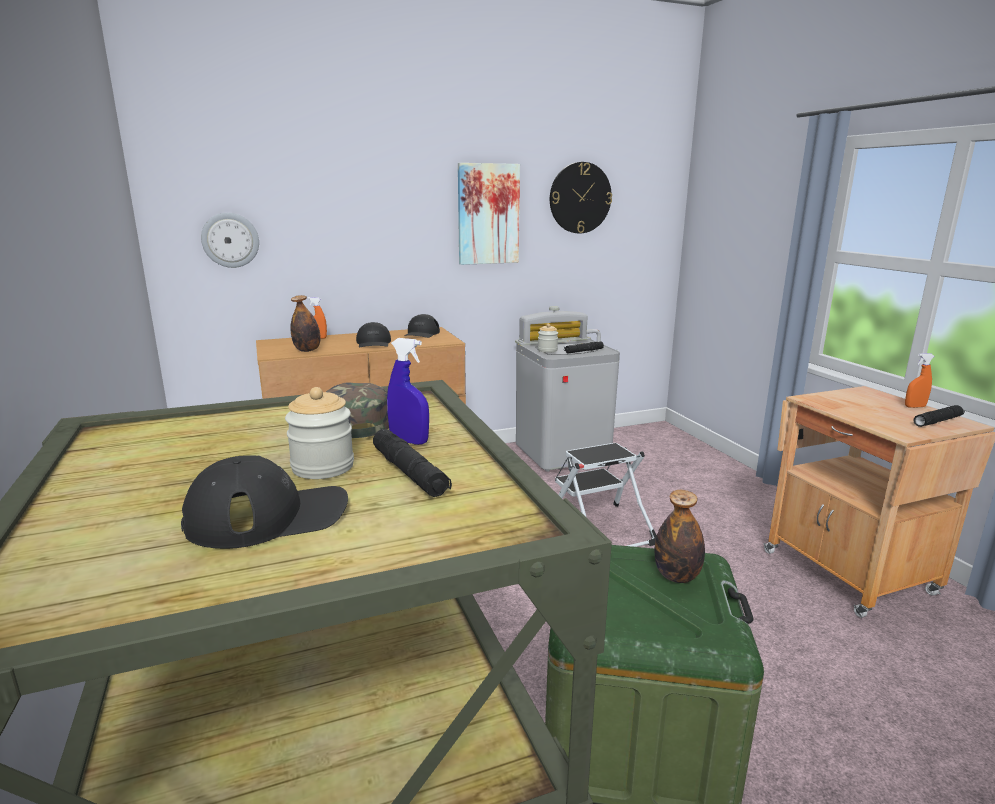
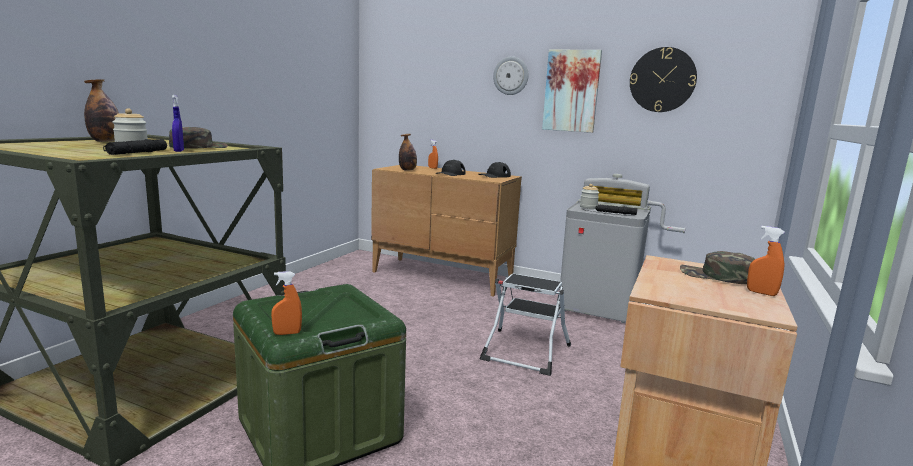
camera: 45 degrees right, 5 degrees down
black cap [181,455,348,549] -> none
wall clock [201,213,259,268] -> wall clock moved to [493,57,528,95]
bottle [654,490,705,583] -> bottle moved to [84,79,119,142]
black flashlight [913,405,965,427] -> none
none -> orange spray bottle [271,271,302,335]
none -> green cap [680,251,755,284]

